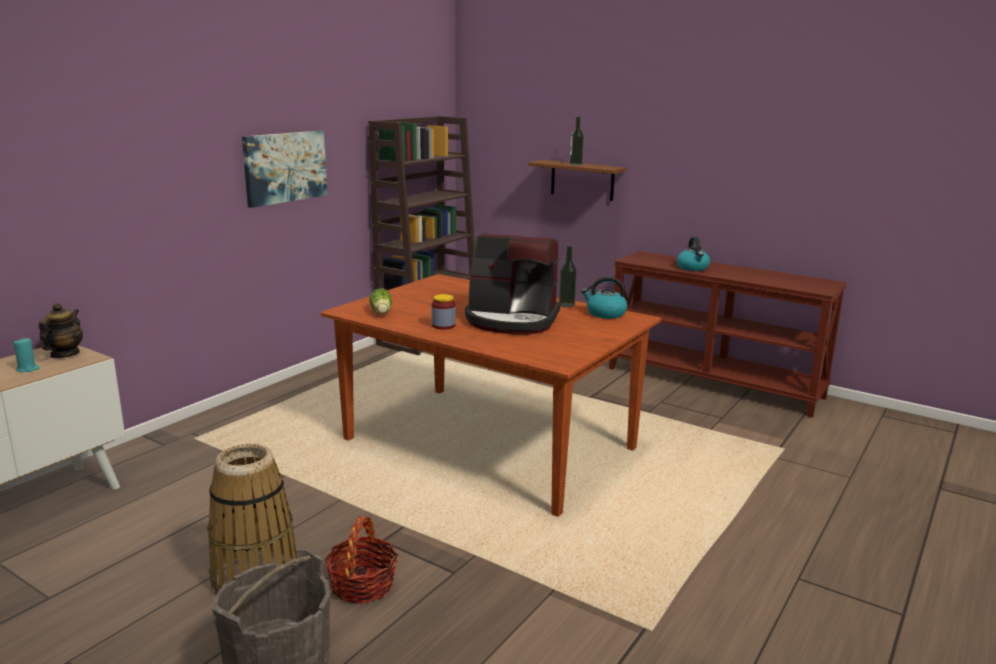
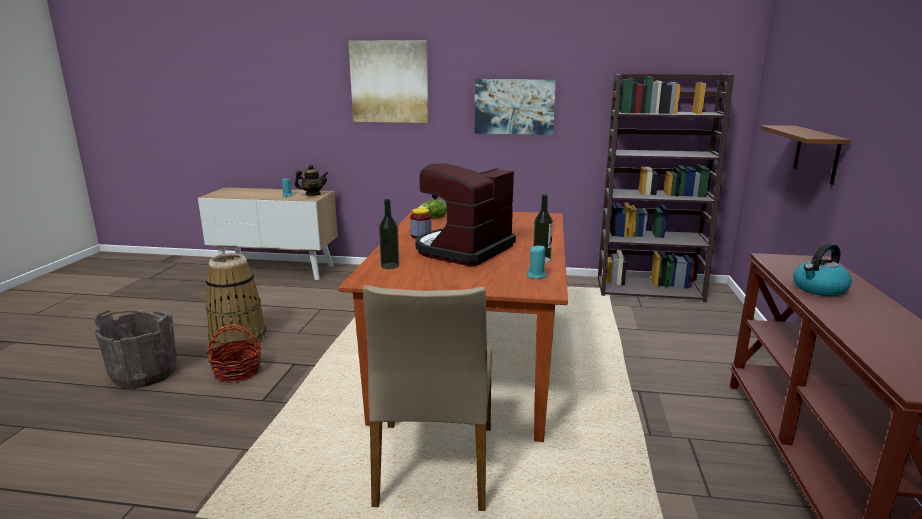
camera: 65 degrees right, 0 degrees up
coffee machine [465,234,560,335] -> coffee machine turned 45 degrees clockwise [415,164,516,266]
bottle [570,116,584,165] -> bottle moved to [379,199,399,269]
kettle [581,277,627,319] -> turquoise candle [527,246,547,279]
none -> picture [348,40,429,123]
none -> beige chair [363,285,492,511]

